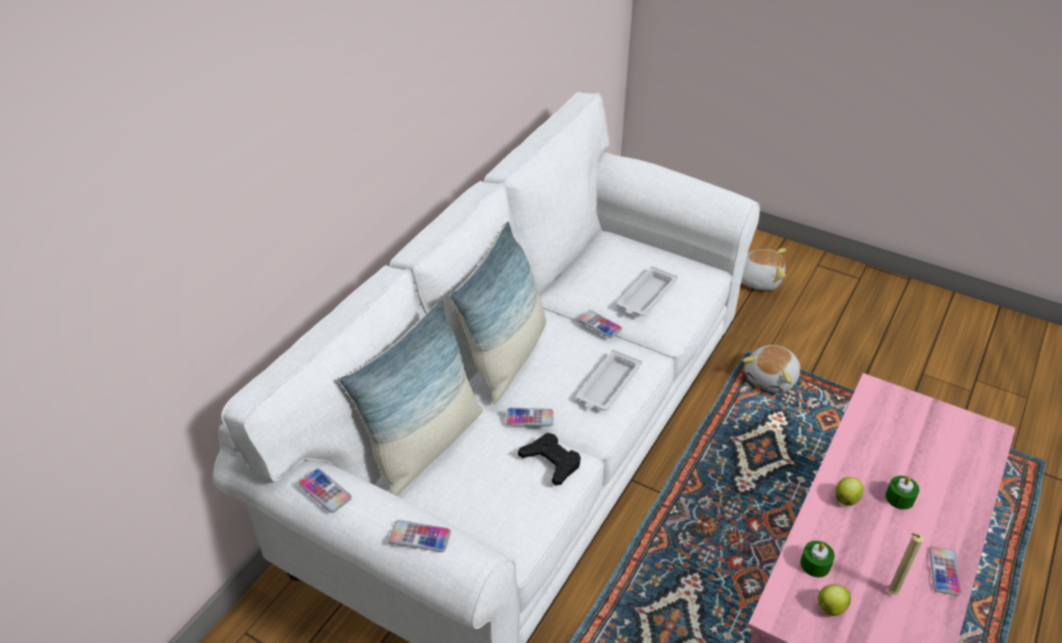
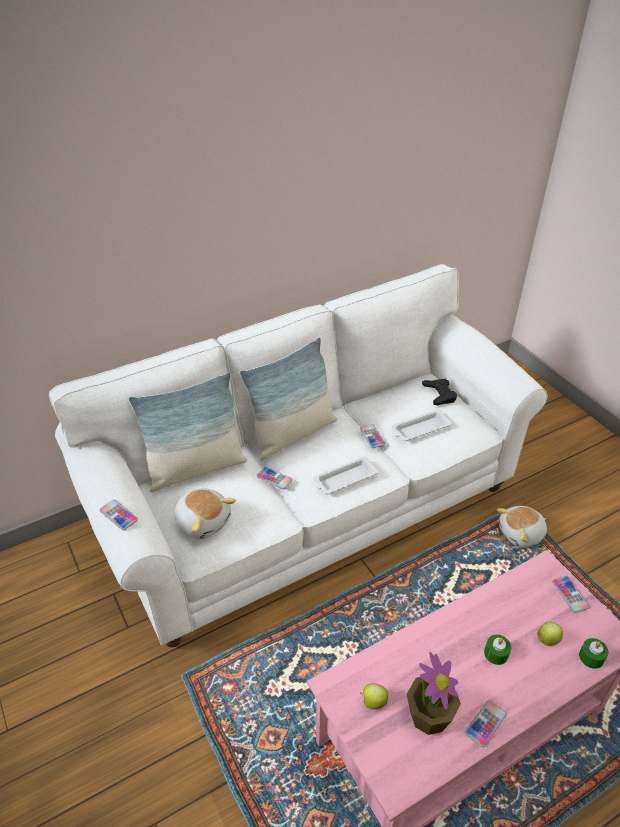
camera: 30 degrees right, 0 degrees up
phone [298,469,352,513] -> phone moved to [552,576,590,613]
black game controller [518,433,581,486] -> black game controller moved to [422,379,457,406]
plush toy [741,248,786,291] -> plush toy moved to [174,488,236,539]
green candle [800,541,835,577] -> green candle moved to [579,638,608,669]
apple [835,477,864,506] -> apple moved to [537,622,563,646]
beige candle [888,533,924,595] -> potted plant [407,652,461,735]

